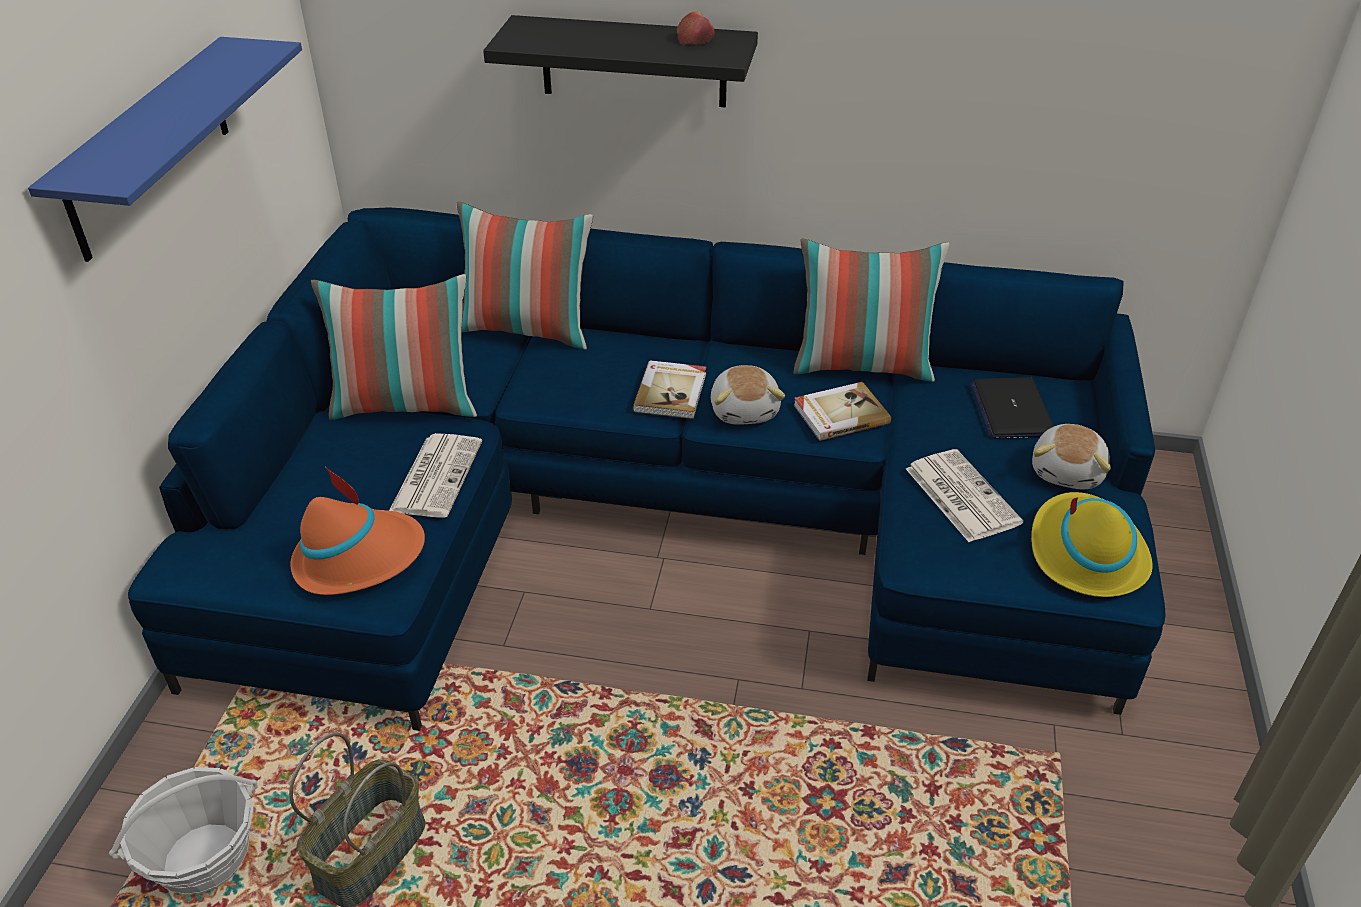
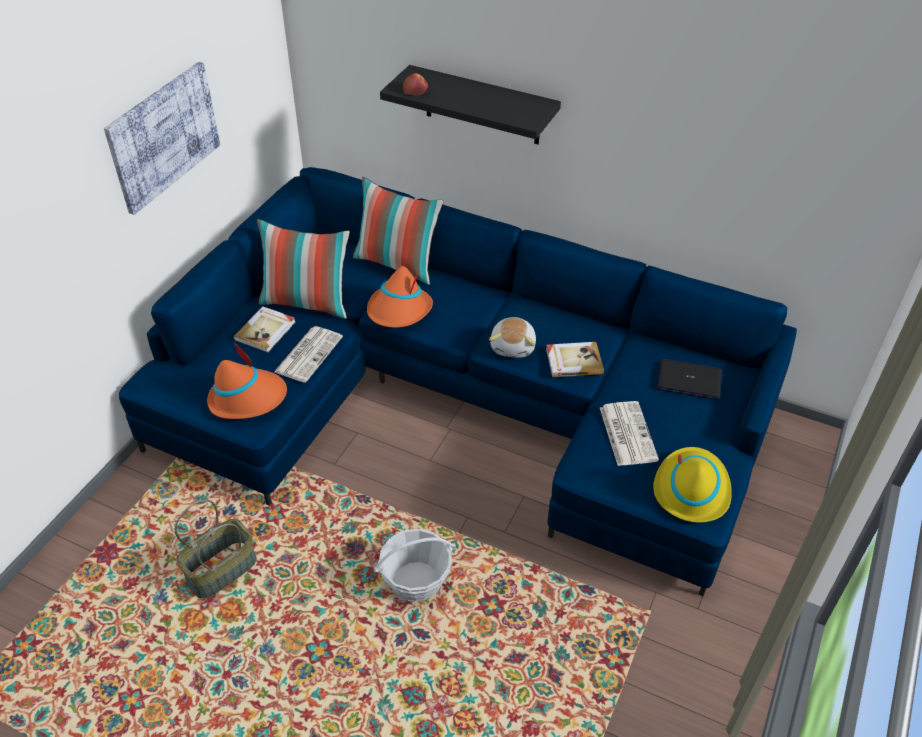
camera: 15 degrees right, 5 degrees up
blue shelf [28,37,302,262] -> picture [104,62,220,215]
basket [109,767,258,895] -> basket moved to [374,529,455,602]
book [633,360,706,419] -> book moved to [233,306,295,353]
apple [677,12,715,45] -> apple moved to [403,73,428,96]
pillow [794,239,950,382] -> none
laptop [970,377,1054,438] -> laptop turned 90 degrees clockwise [657,359,722,400]
plush toy [1032,424,1111,489] -> none
none -> orange hat [367,266,433,328]

